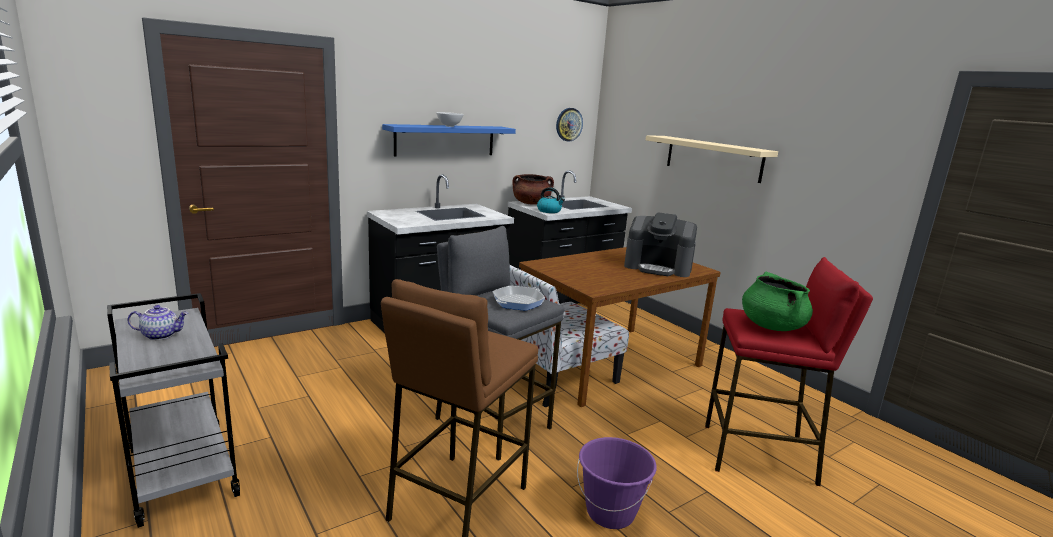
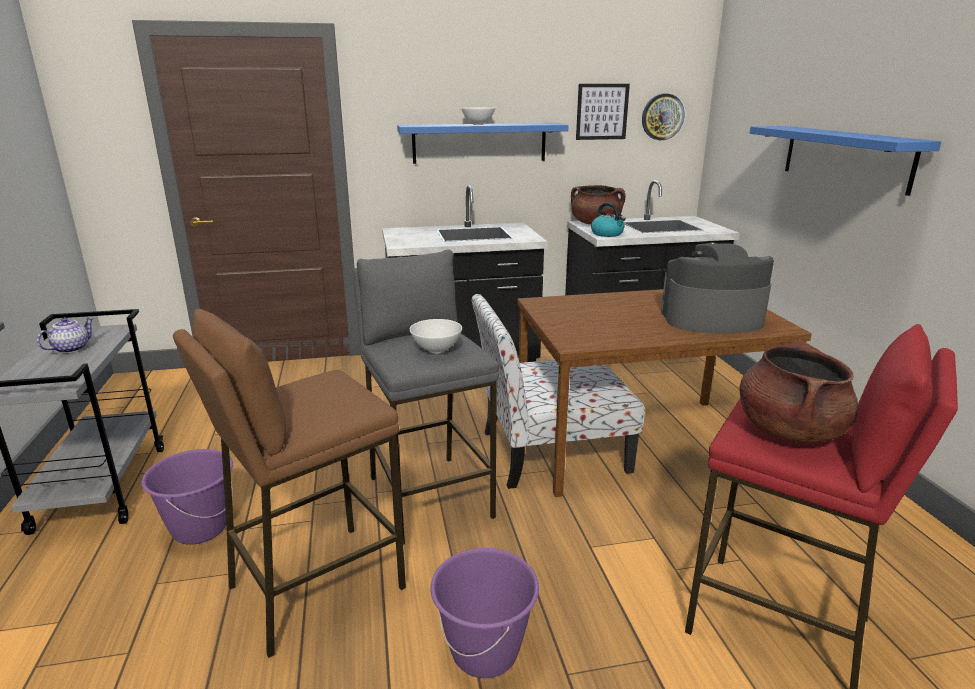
camera: 25 degrees right, 5 degrees up
teapot [127,305,188,340] -> teapot turned 75 degrees counterclockwise [37,318,94,353]
frying pan [492,285,545,311] -> white bowl [409,319,462,354]
coffee machine [624,212,697,277] -> coffee machine turned 135 degrees clockwise [661,242,774,333]
beige shelf [646,136,778,183] -> blue shelf [750,126,941,196]
green cooking pot [742,272,813,331] -> brown cooking pot [740,340,858,443]
none -> purple bucket [141,449,233,545]
none -> picture [576,84,630,140]

